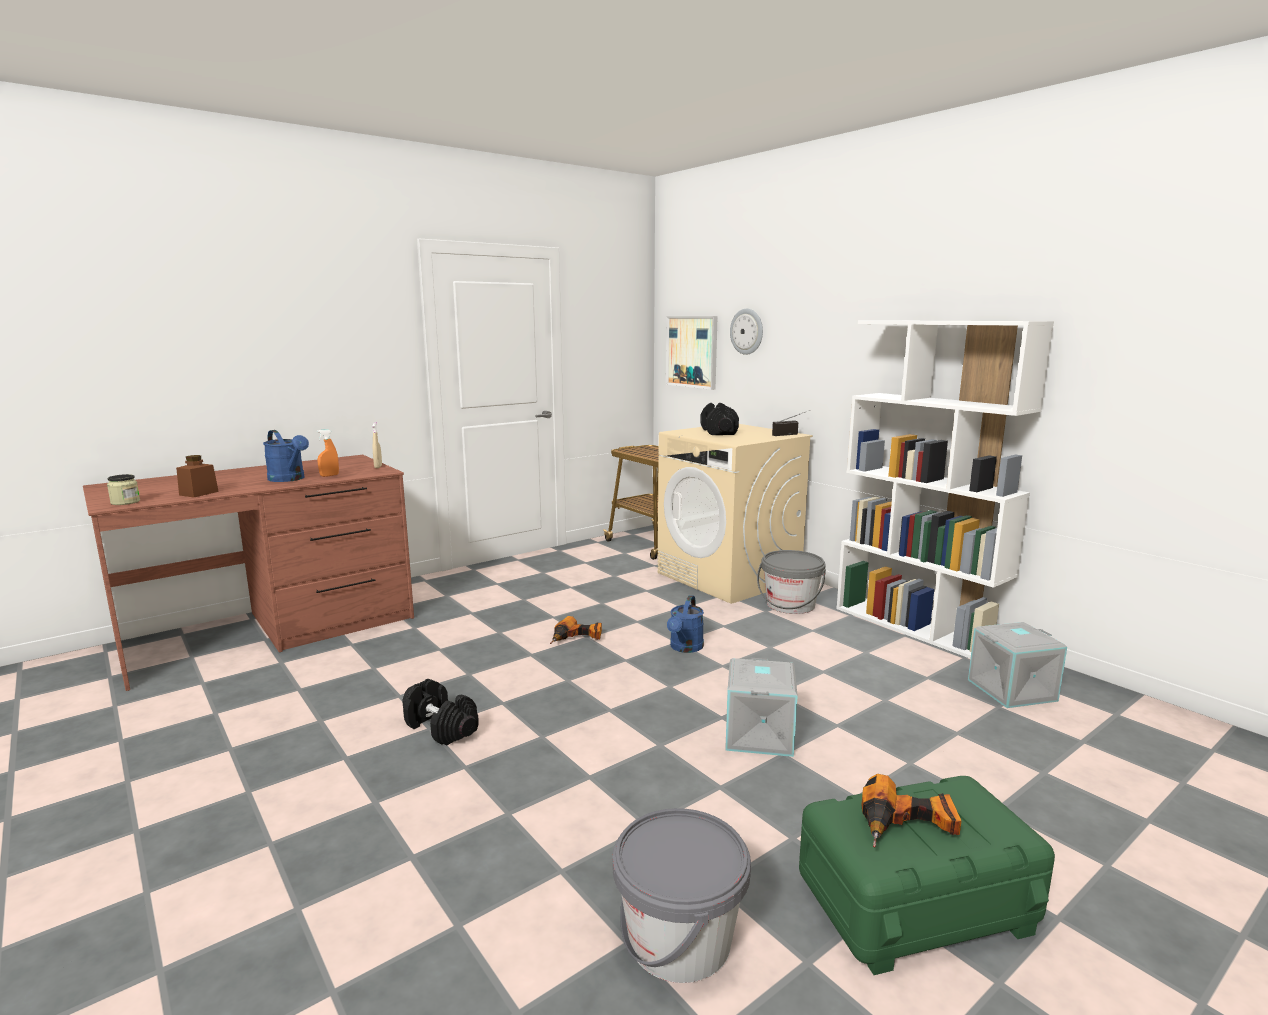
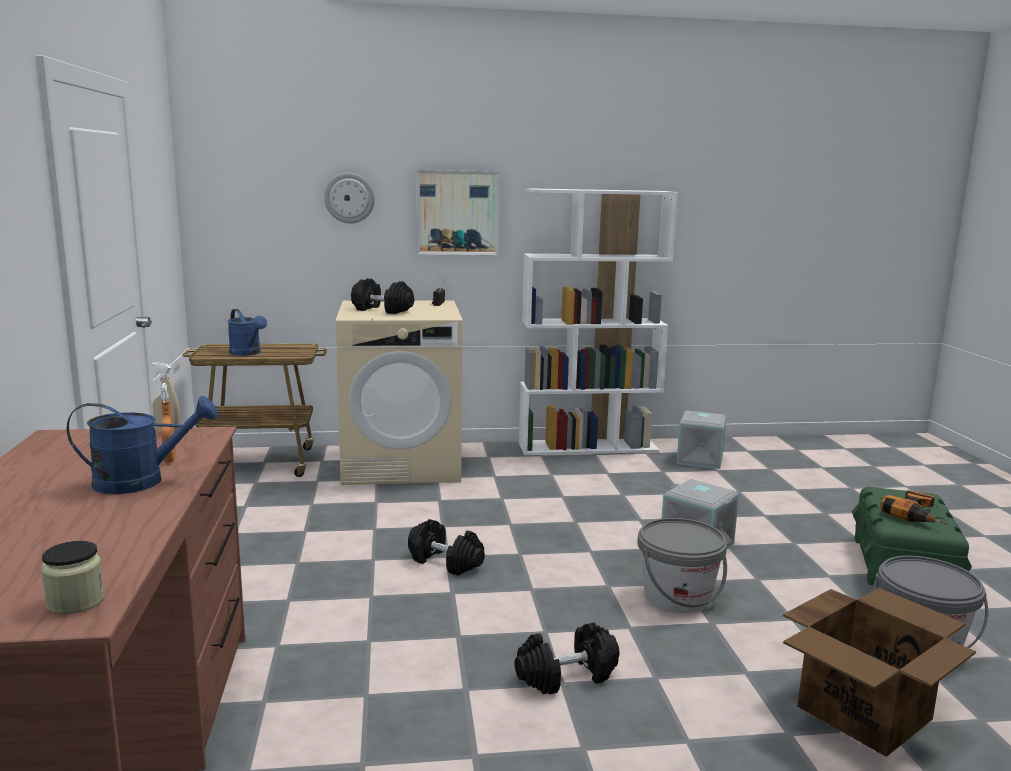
camera: 60 degrees left, 0 degrees up
brown jar [176,455,219,497] -> none
power drill [550,616,602,644] -> black dumbbell [408,519,485,576]
picture [666,316,718,390] -> picture moved to [416,170,500,255]
blue watering can [667,595,704,653] -> blue watering can moved to [227,309,267,356]
grey bucket [757,550,826,614] -> grey bucket moved to [637,518,727,613]
none -> cardboard box [783,588,976,757]

